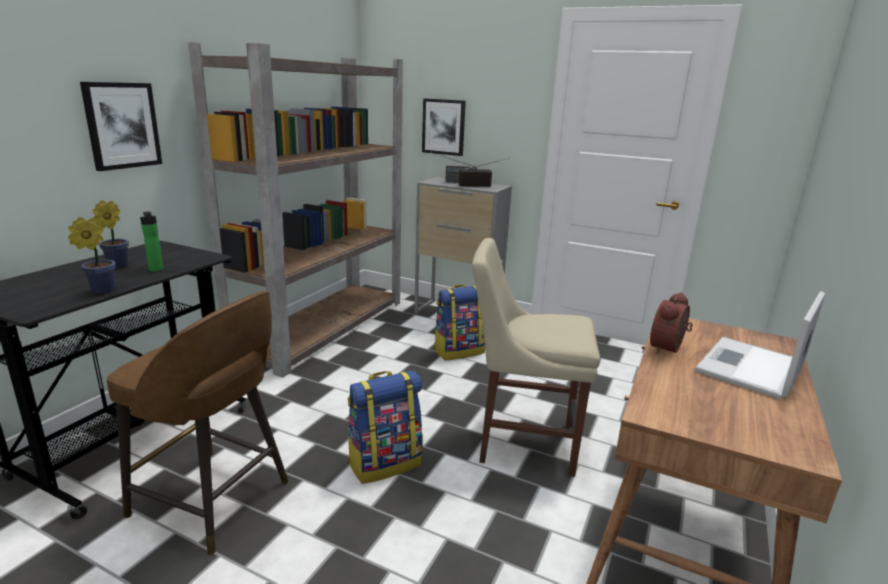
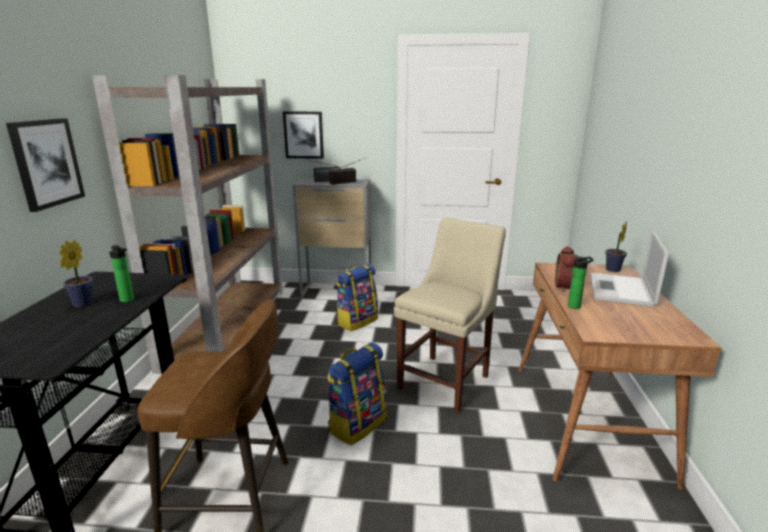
camera: 20 degrees left, 0 degrees up
potted plant [68,217,116,294] -> potted plant moved to [605,221,627,272]
beige chair [472,238,600,477] -> beige chair turned 135 degrees clockwise [394,218,506,413]
none -> bottle [568,257,594,309]

